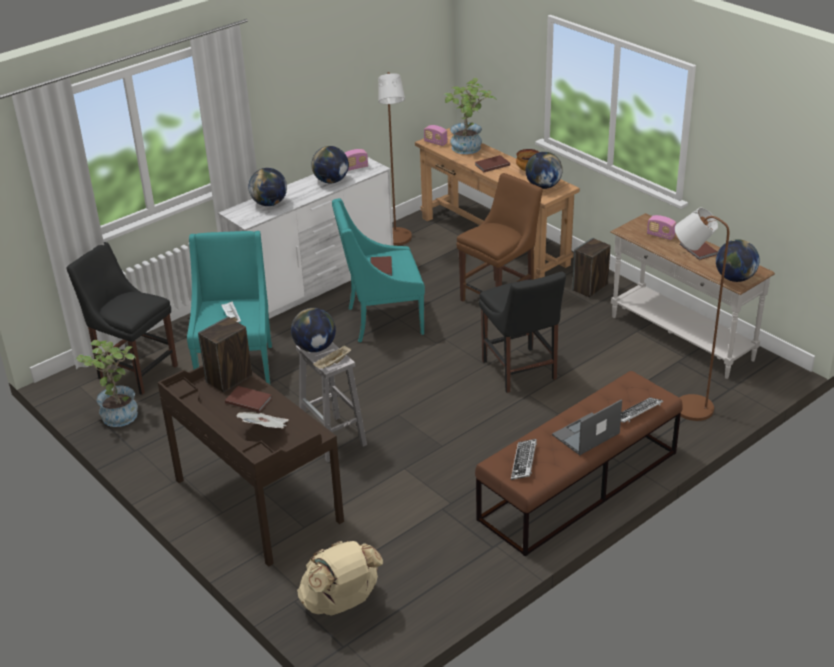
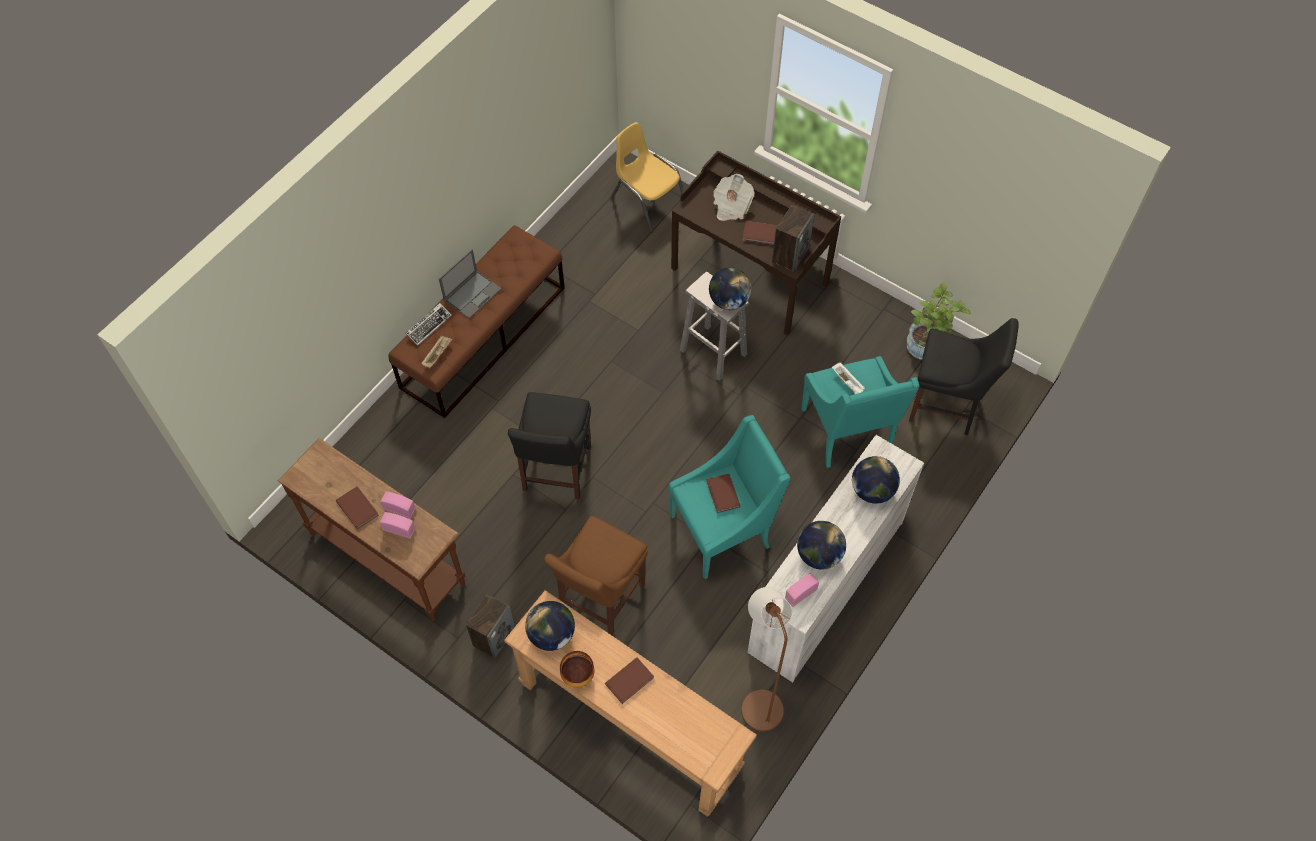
camera: 165 degrees right, 25 degrees up
beige backpack [297,541,383,616] -> yellow chair [610,122,684,233]
beige tray [313,345,351,369] -> beige tray moved to [421,336,452,368]
radio [424,125,447,146] -> radio moved to [380,491,416,519]
potted plant [444,78,497,154] -> none
black chair [479,272,566,393] -> black chair turned 135 degrees counterclockwise [508,392,591,499]
keyboard [511,439,537,480] -> none
white console table [610,213,775,379] -> brown console table [278,438,465,621]
brown floor lamp [675,208,729,421] -> none
globe [716,239,760,282] -> none

